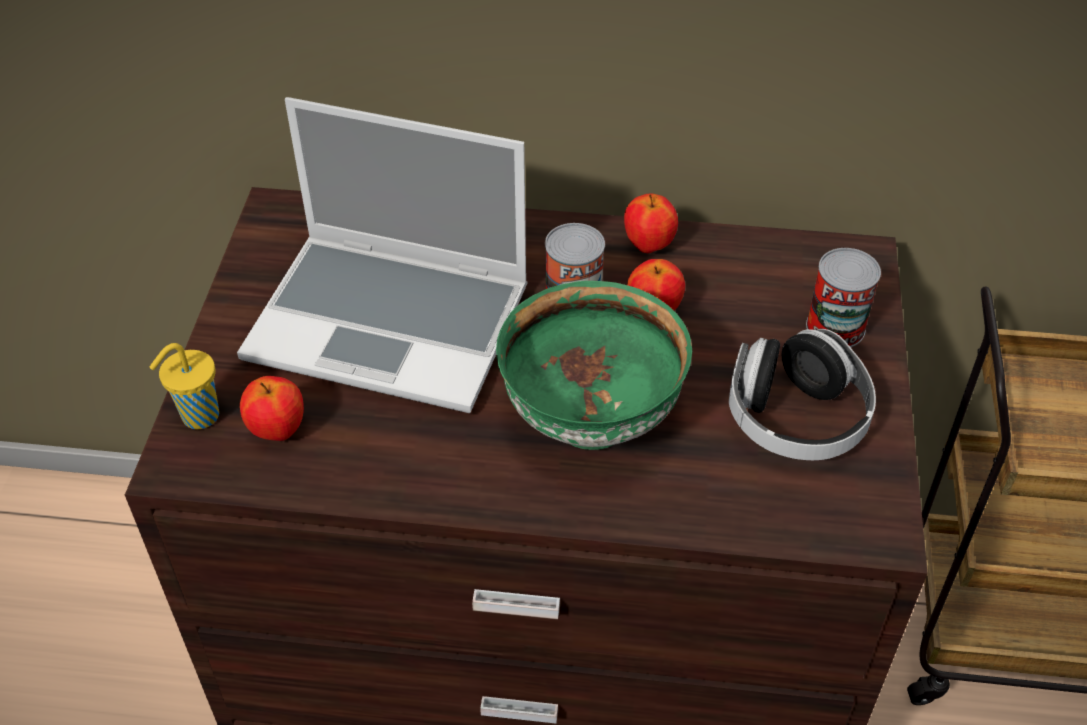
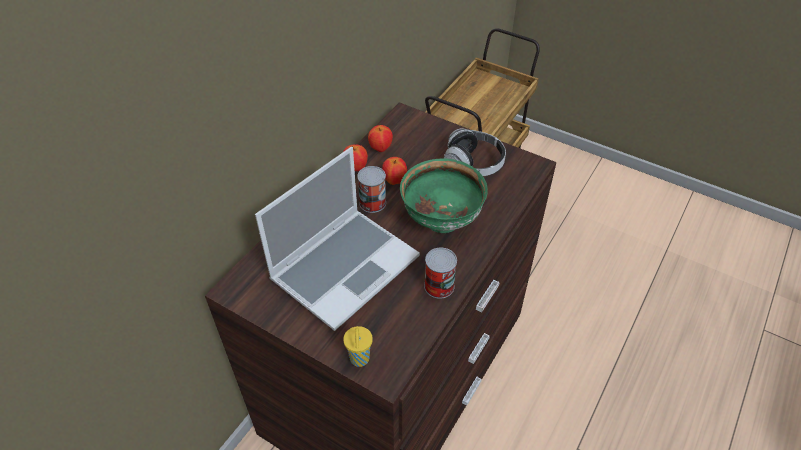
camera: 65 degrees left, 0 degrees up
apple [240,376,304,441] -> apple moved to [368,125,393,152]
can [806,248,881,348] -> can moved to [424,247,457,299]

